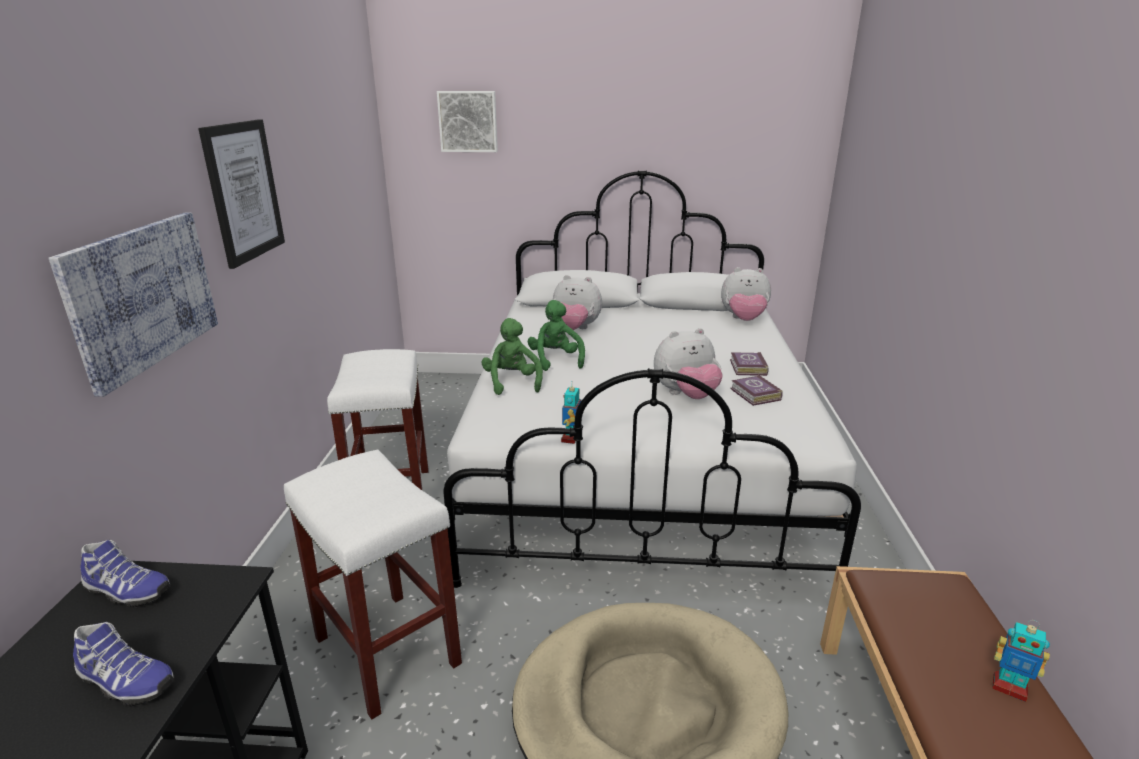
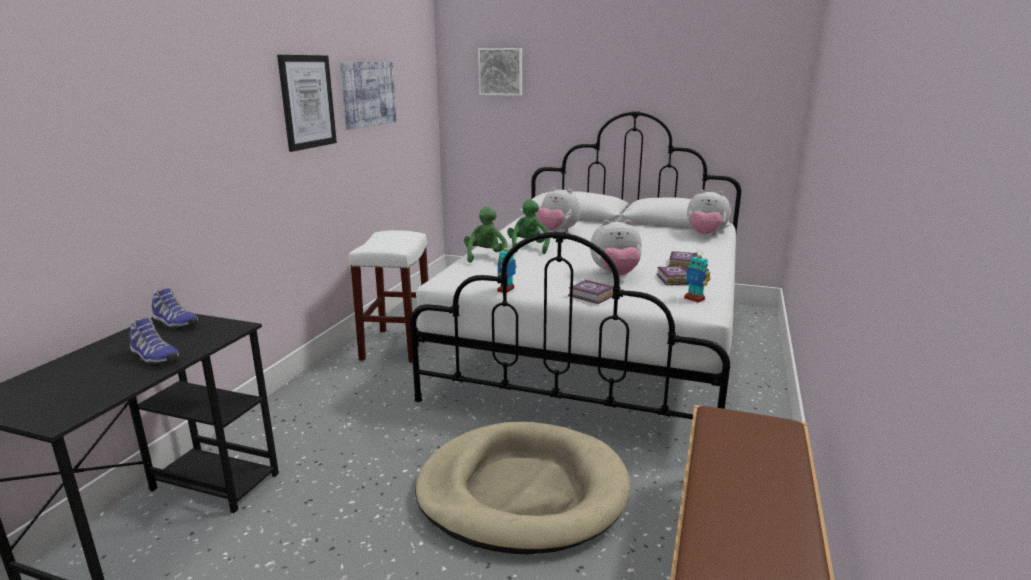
camera: 15 degrees right, 5 degrees down
picture [49,213,218,397] -> picture moved to [340,62,396,129]
white stool [284,449,462,720] -> none
toy robot [992,620,1050,702] -> toy robot moved to [684,250,711,303]
none -> book [568,279,613,304]

